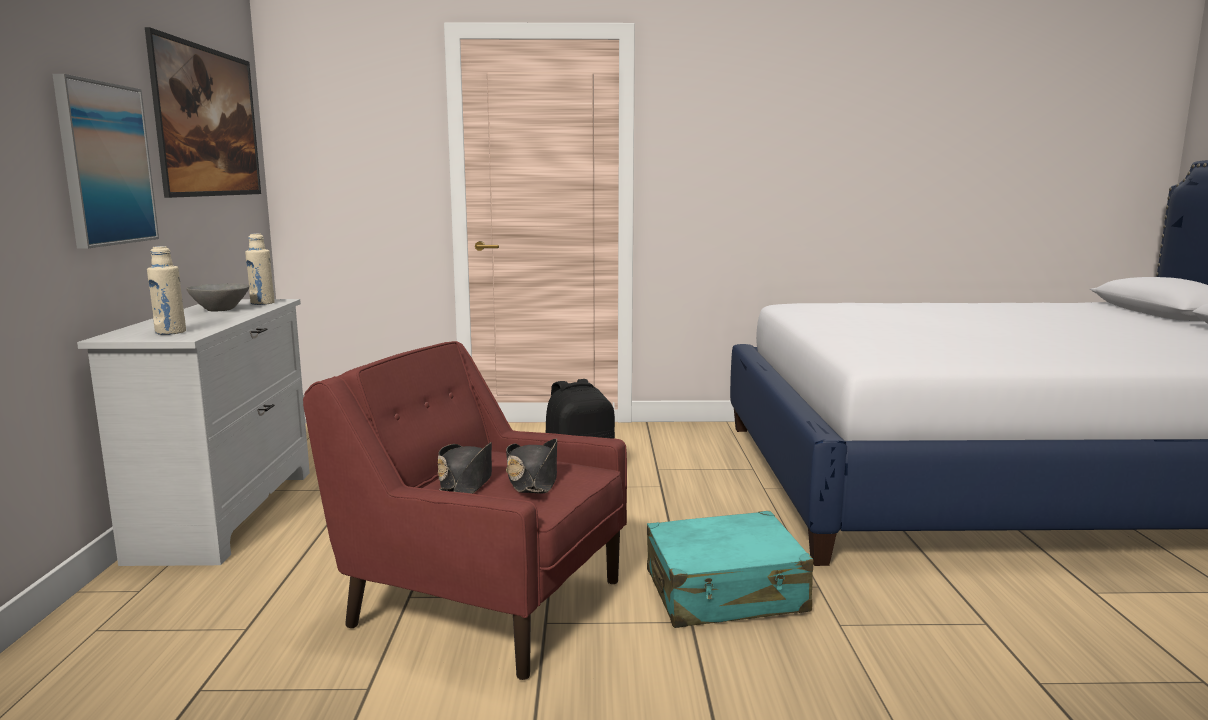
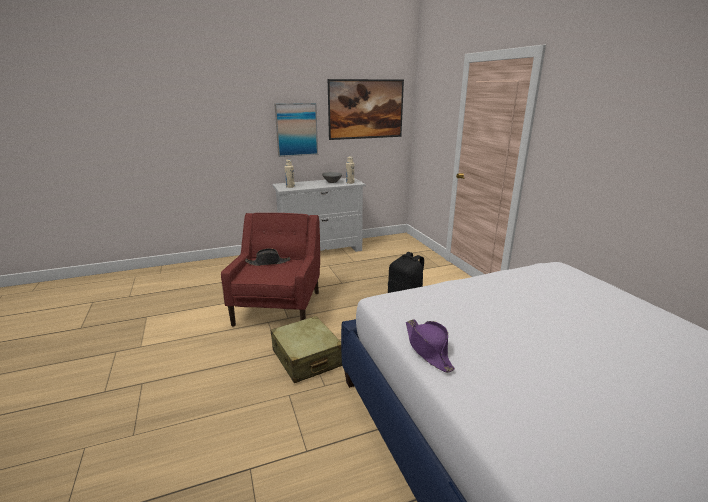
camera: 70 degrees right, 10 degrees up
black hat [506,439,557,493] -> none
turquoise suitcase [647,511,813,628] -> beige suitcase [271,316,342,383]
none -> purple hat [406,319,455,373]

